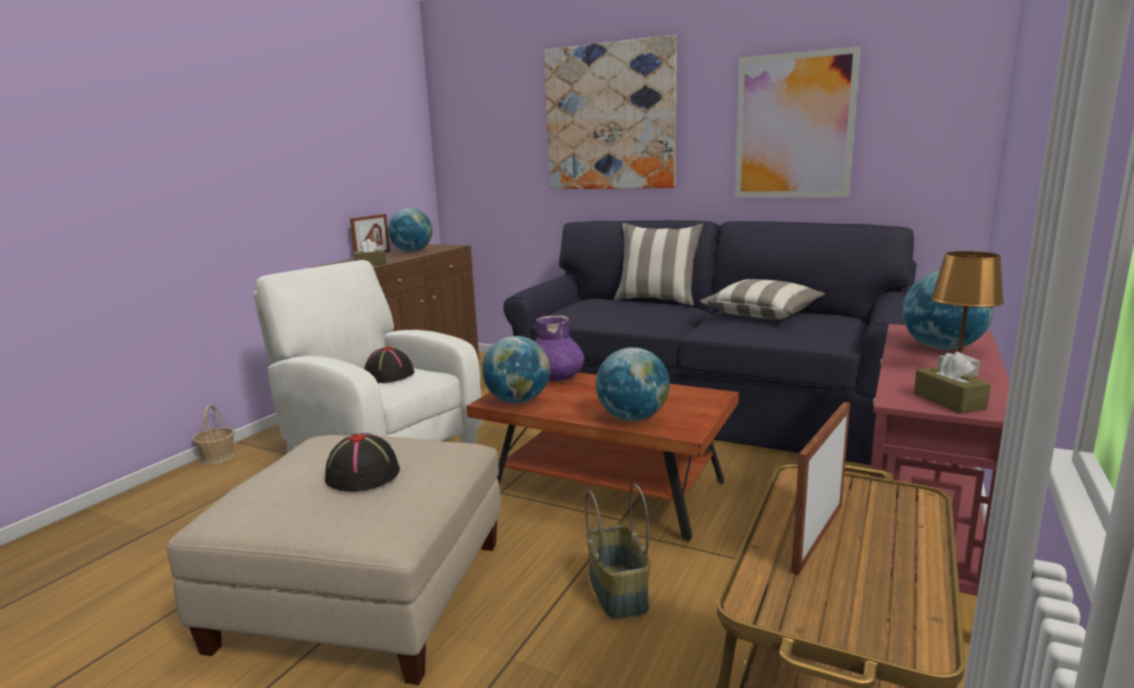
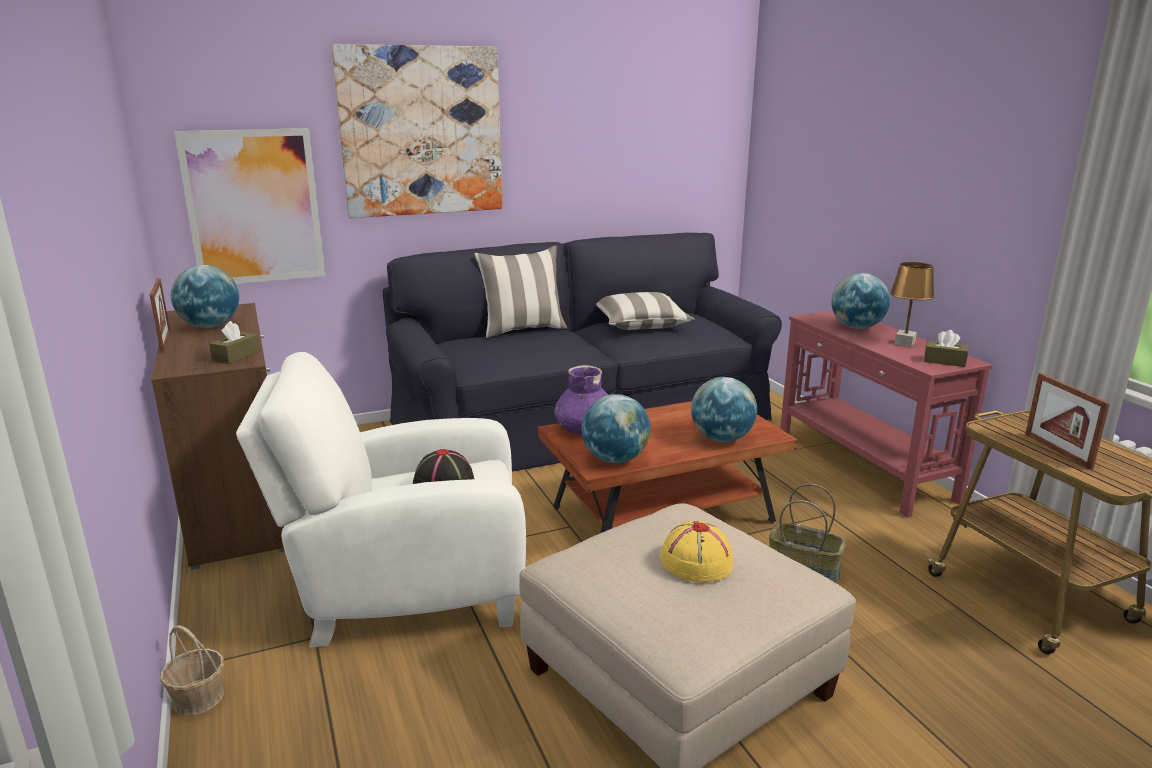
camera: 50 degrees left, 5 degrees up
black hat [325,433,400,492] -> yellow hat [660,521,733,582]
picture [735,46,861,198] -> picture moved to [174,128,325,284]

